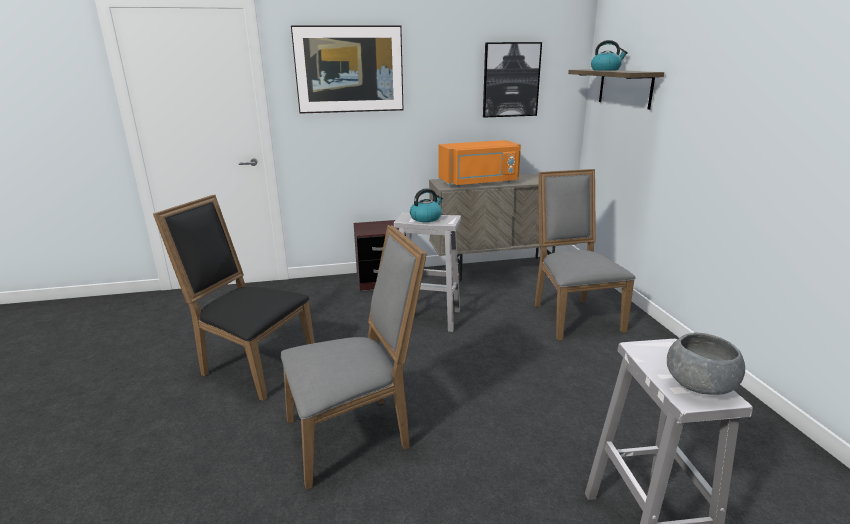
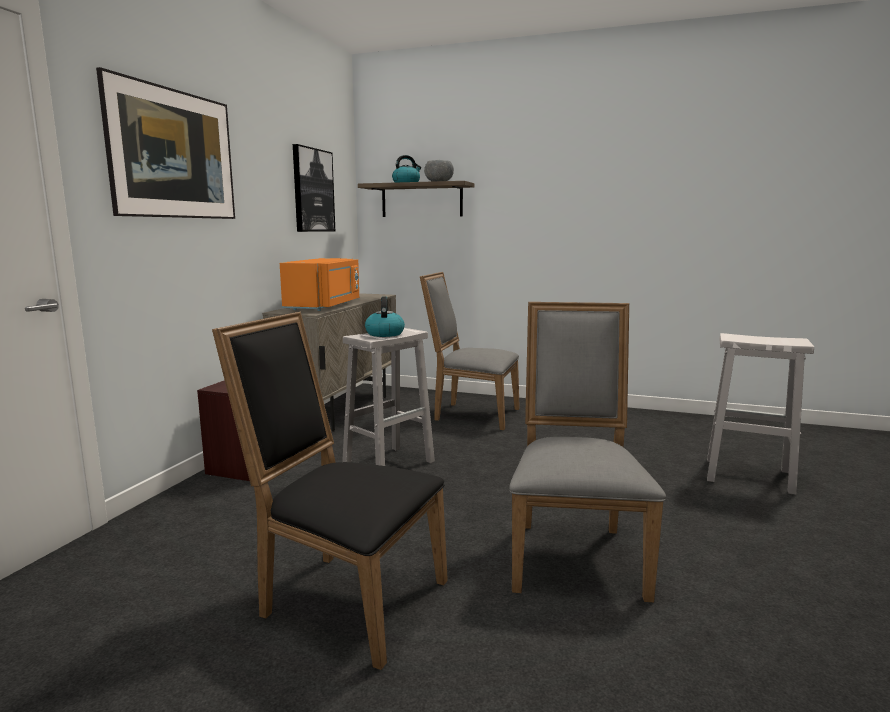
camera: 60 degrees left, 10 degrees down
black chair [153,195,315,401] -> black chair turned 60 degrees clockwise [212,312,448,670]
grey bowl [667,333,745,395] -> grey bowl moved to [424,160,454,181]

